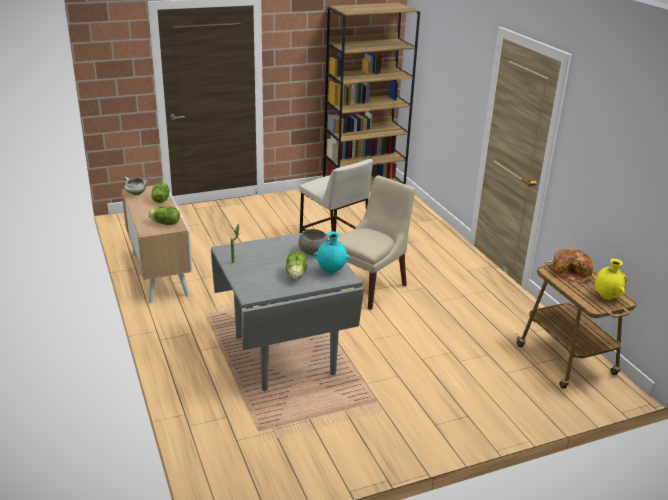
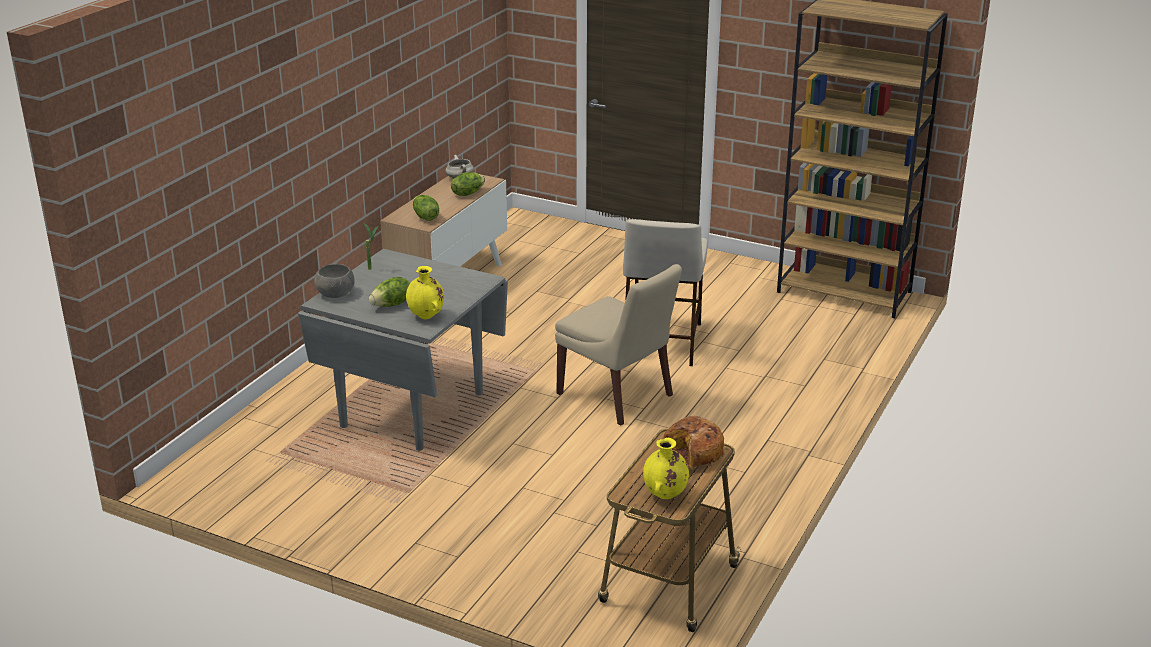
camera: 50 degrees right, 0 degrees up
grey bowl [298,229,328,256] -> grey bowl moved to [314,264,355,298]
turquoise vase [314,231,350,274] -> yellow vase [406,266,444,319]
beige chair [337,175,415,310] -> beige chair turned 45 degrees clockwise [555,264,682,425]

